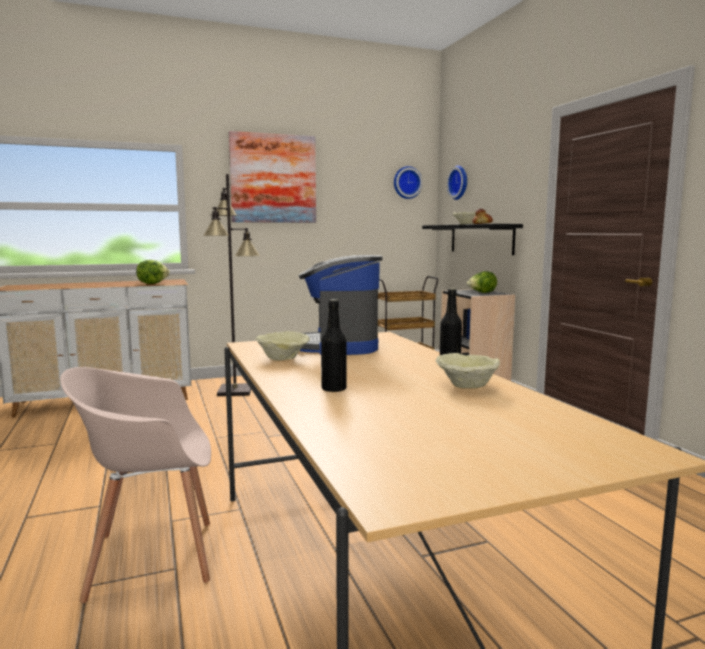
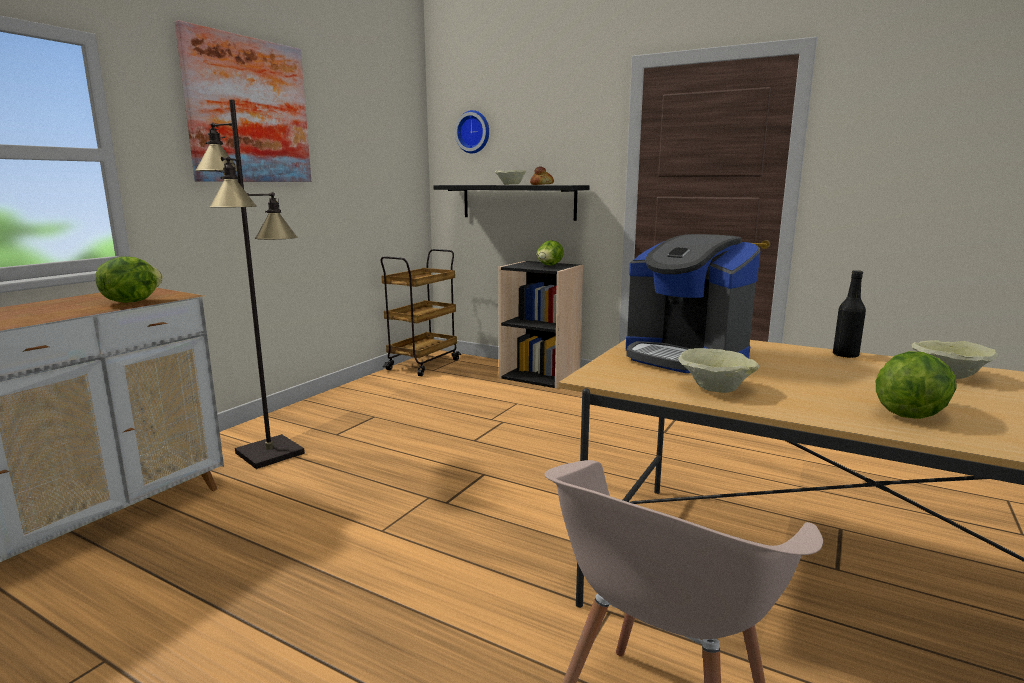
camera: 40 degrees left, 5 degrees up
black bottle [321,299,347,392] -> lettuce [876,351,957,419]
wall clock [394,166,423,199] -> none

